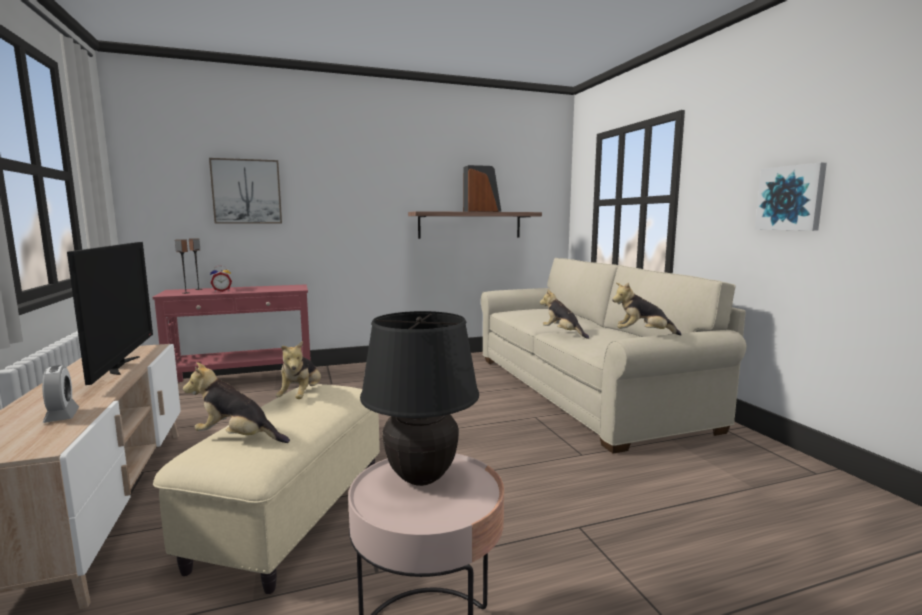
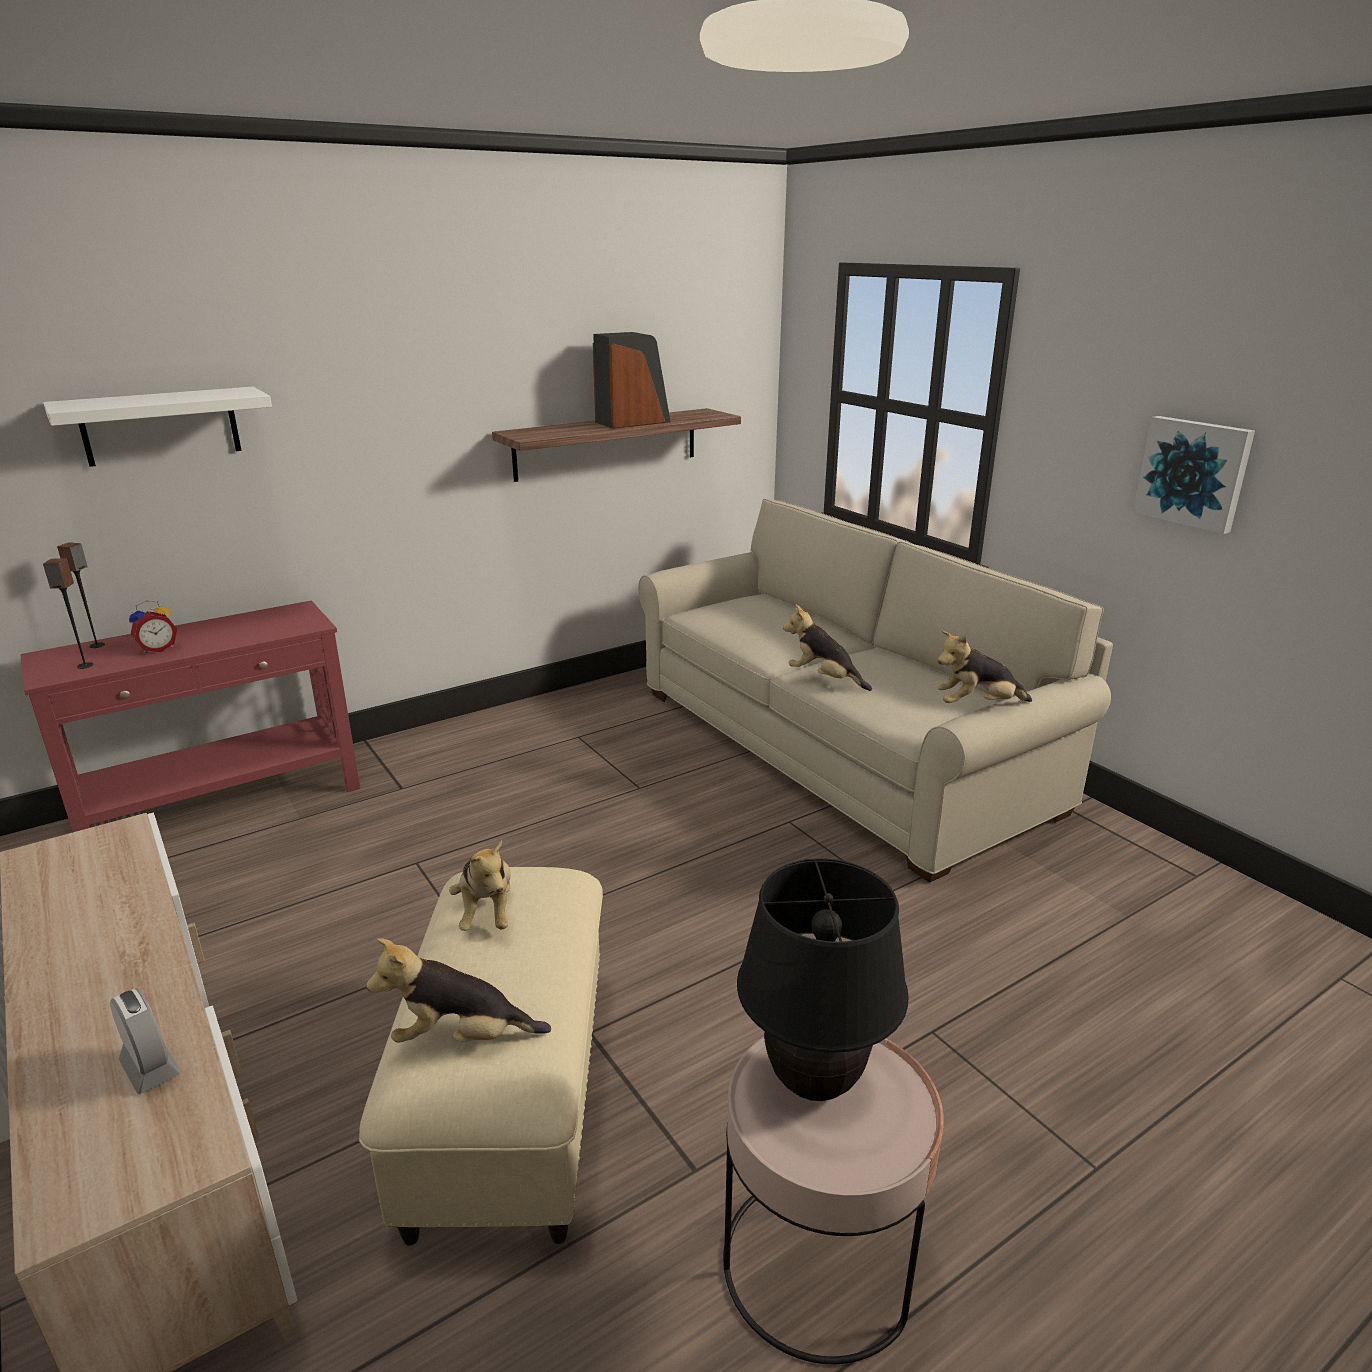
camera: 15 degrees left, 15 degrees up
television [67,242,153,385] -> none
picture [209,158,282,224] -> white shelf [43,387,272,467]

